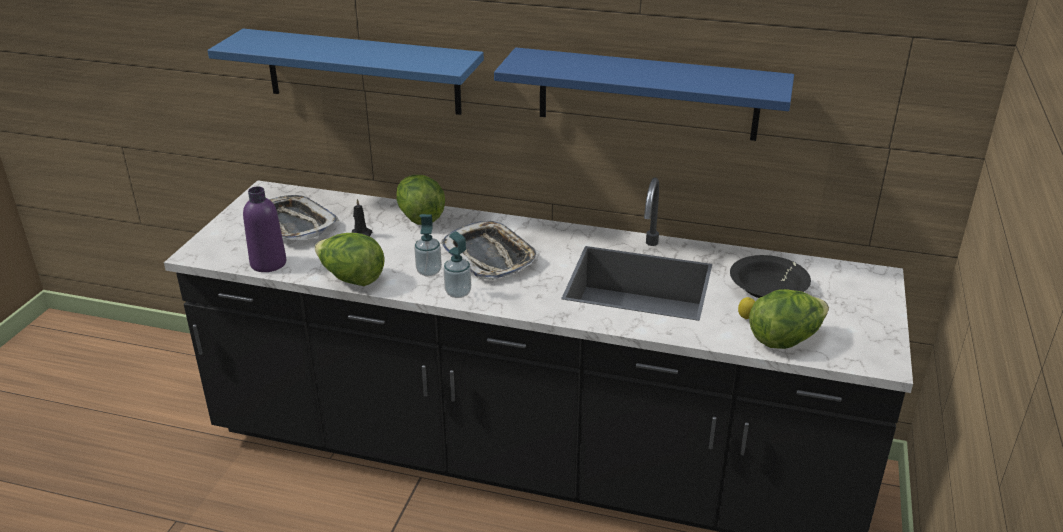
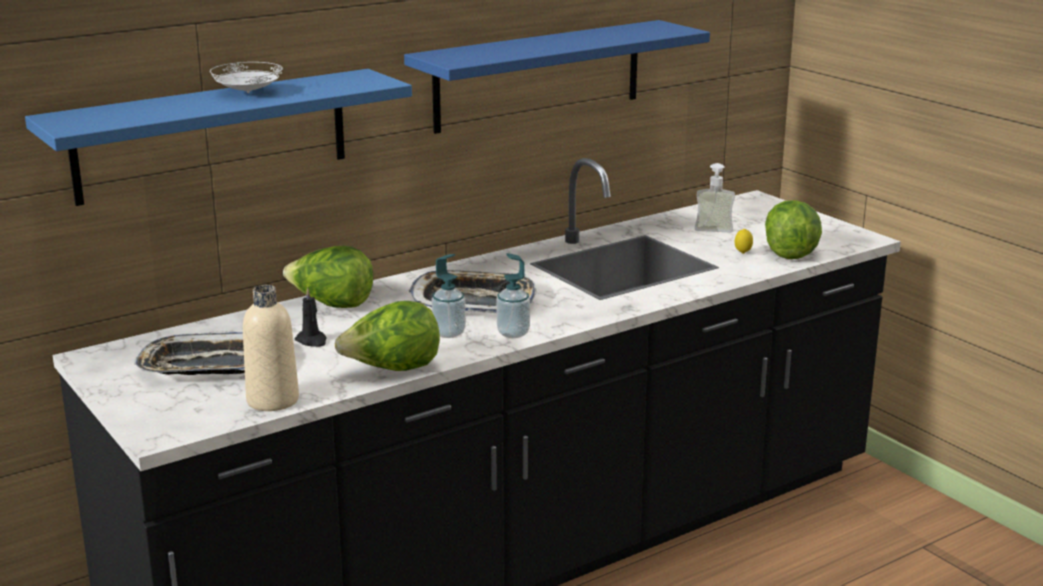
camera: 50 degrees left, 10 degrees down
purple bottle [243,187,286,272] -> beige bottle [243,285,299,411]
black bowl [730,255,811,298] -> soap dispenser [695,163,735,233]
none -> white plate [210,62,283,93]

